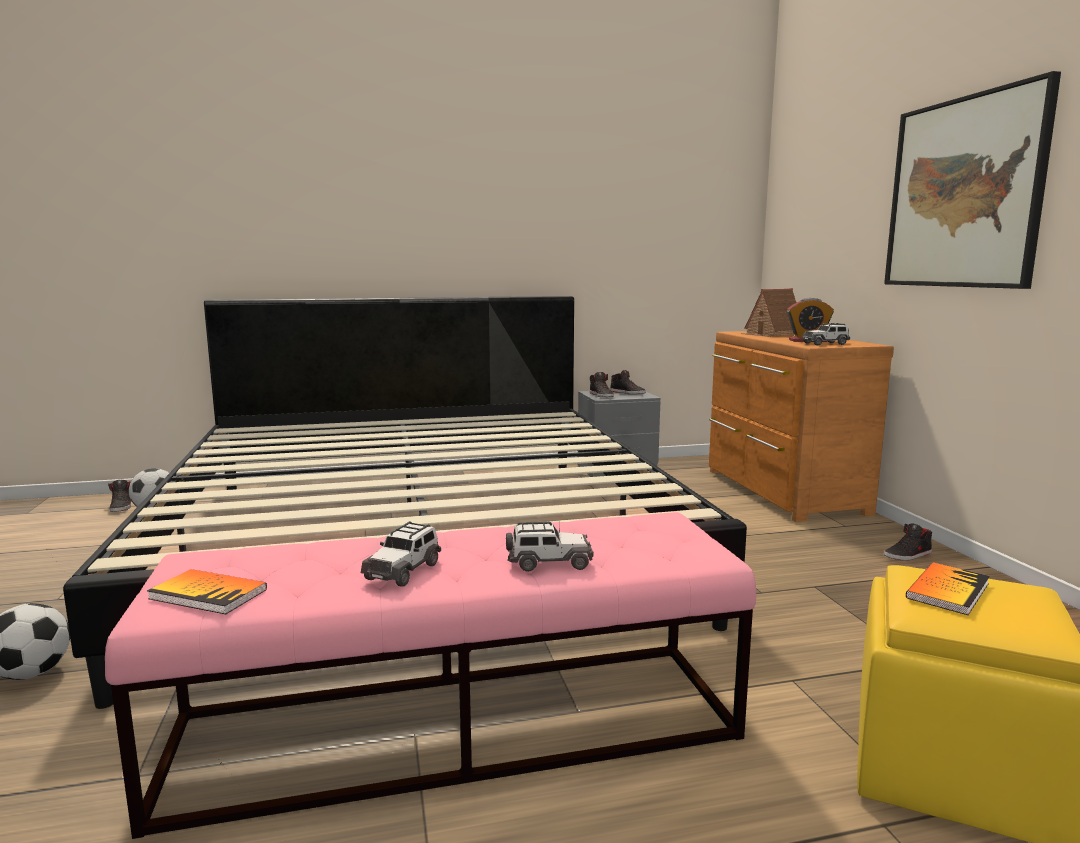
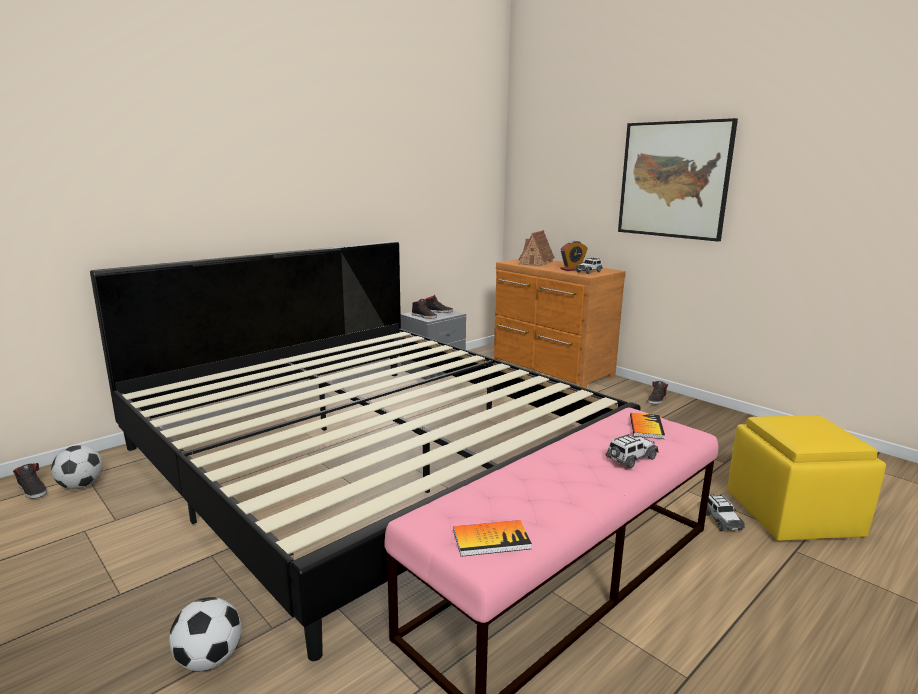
camera: 30 degrees left, 5 degrees up
toy car [361,521,441,587] -> toy car moved to [706,494,745,531]
book [906,563,990,615] -> book moved to [630,412,665,439]

